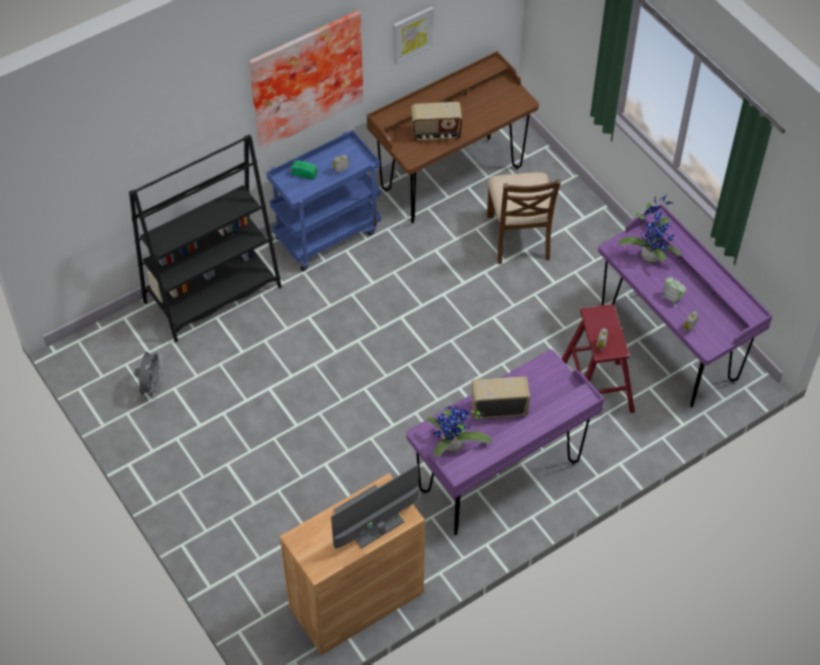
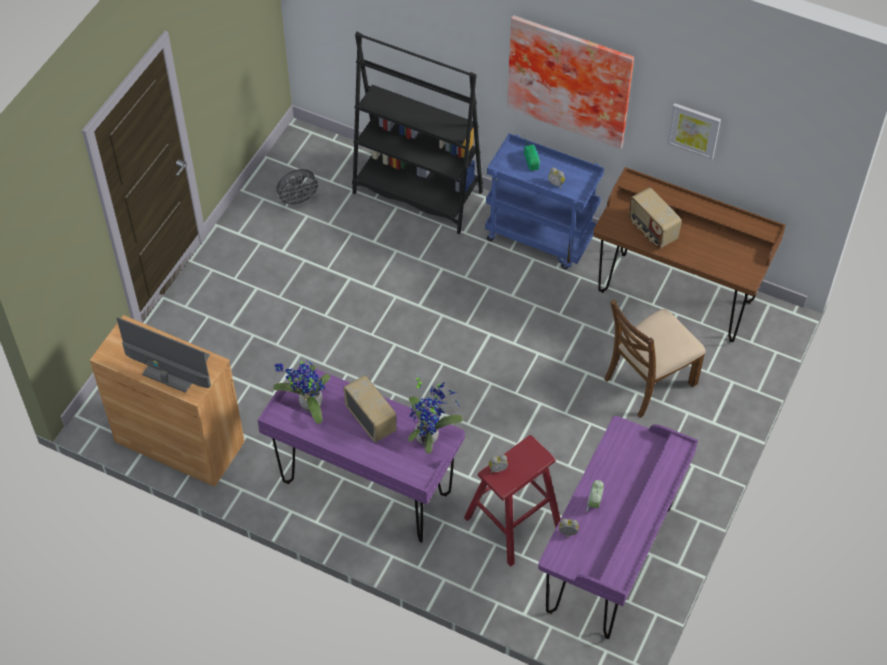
camera: 60 degrees right, 0 degrees up
potted plant [619,195,682,264] -> potted plant moved to [408,373,463,454]

